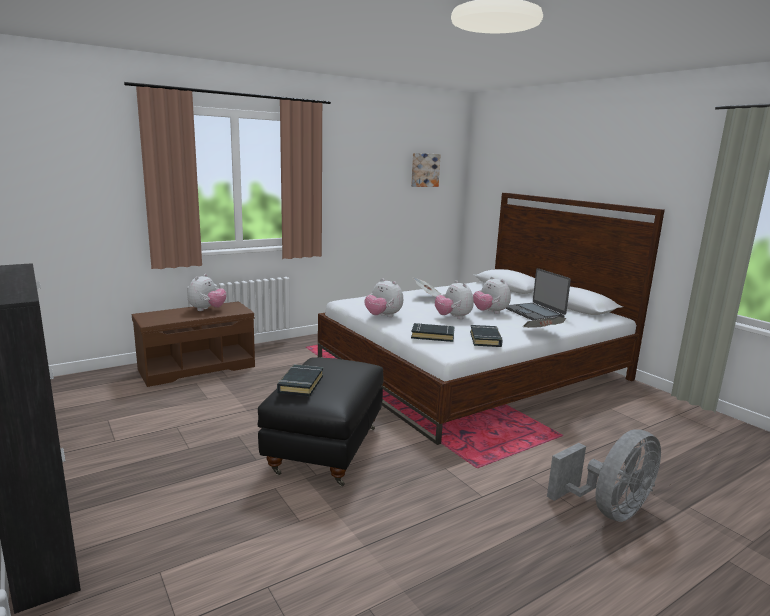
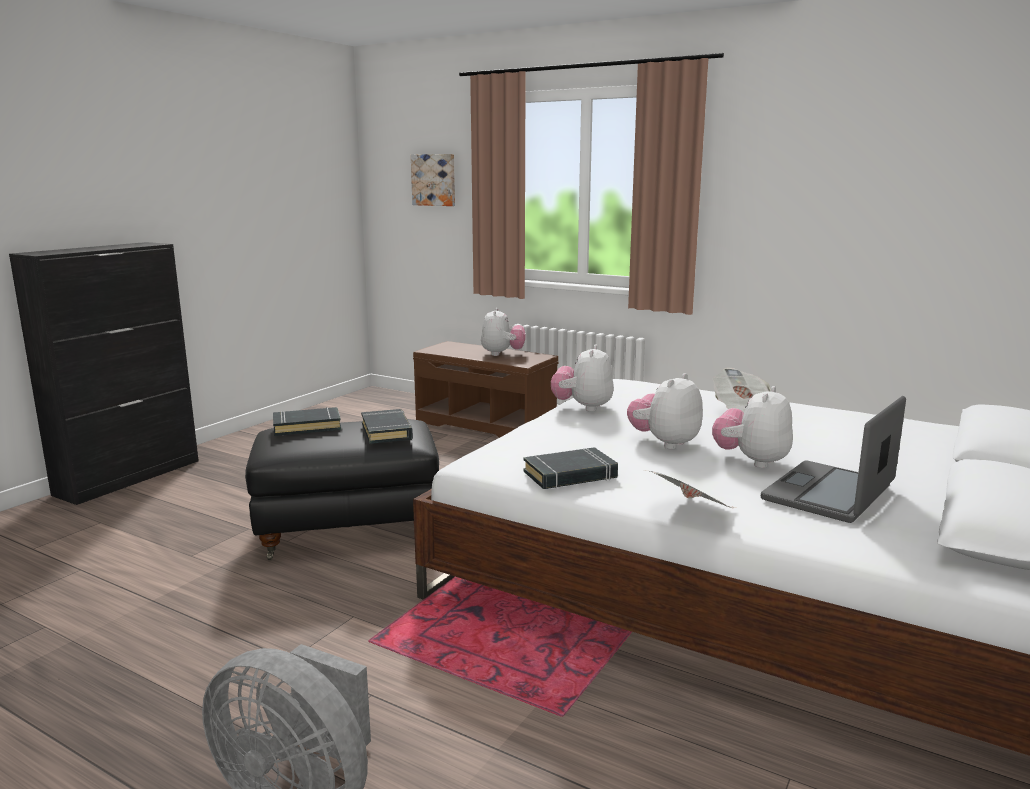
camera: 65 degrees right, 0 degrees up
plush toy [187,274,227,311] -> plush toy turned 75 degrees counterclockwise [481,308,526,356]
picture [411,153,441,187] -> picture moved to [411,154,455,206]
black book [411,323,455,342] -> black book moved to [361,409,413,444]

